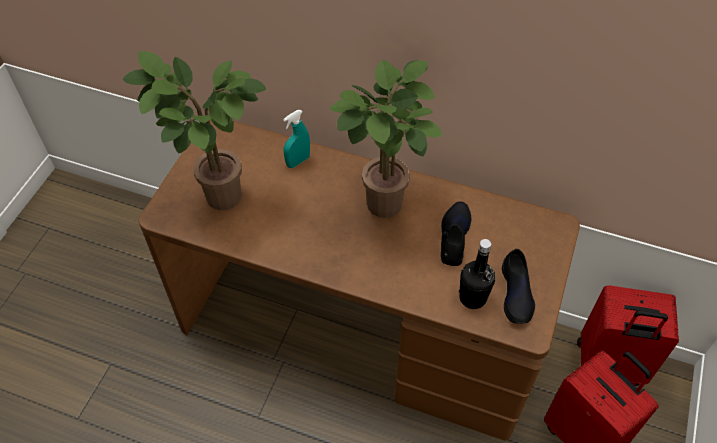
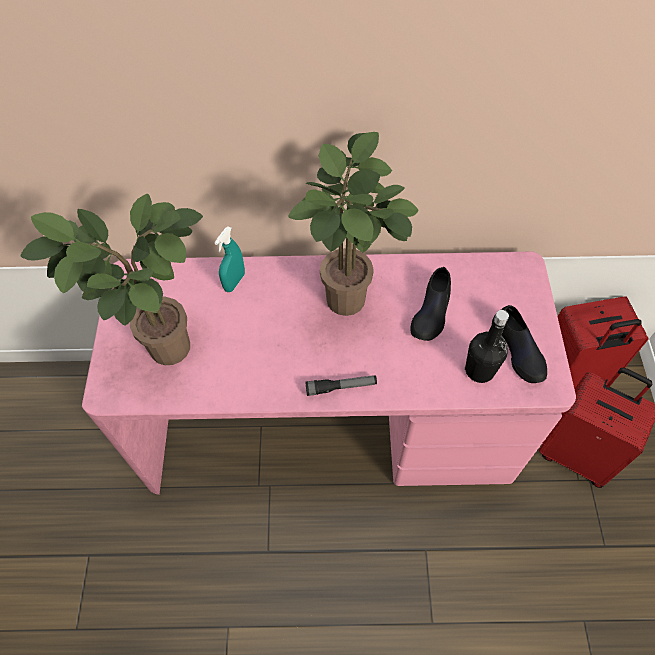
camera: 20 degrees left, 5 degrees up
brown desk [138,120,580,441] -> pink desk [82,251,576,495]
black shoe [441,201,471,266] -> black shoe turned 150 degrees counterclockwise [410,267,451,341]
none -> flashlight [305,375,377,396]

